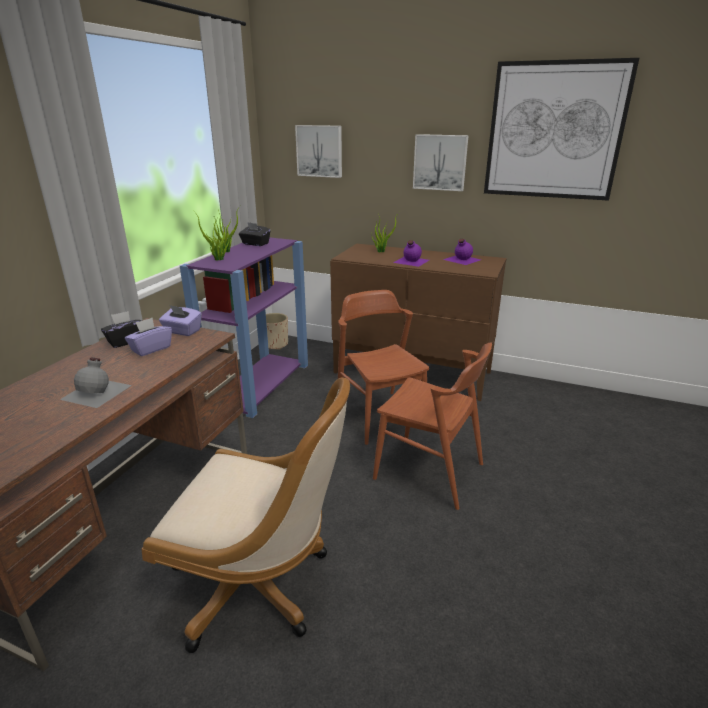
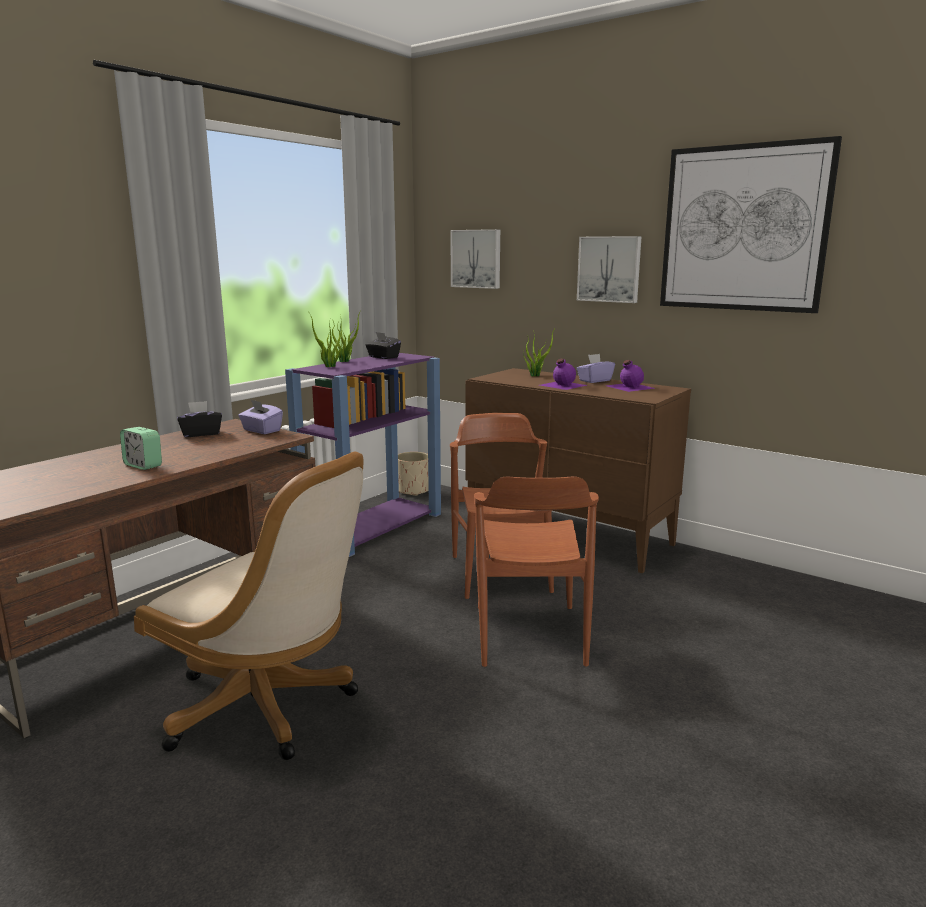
camera: 15 degrees right, 10 degrees down
grey bottle [60,358,132,408] -> alarm clock [120,427,162,470]
purple tissue box [125,318,172,356] -> purple tissue box moved to [576,354,615,383]
brown chair [373,343,492,510] -> brown chair turned 45 degrees clockwise [474,476,599,667]

